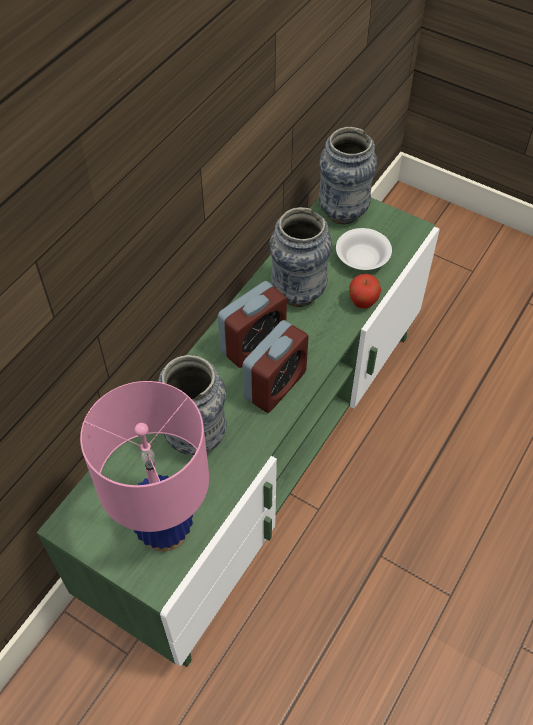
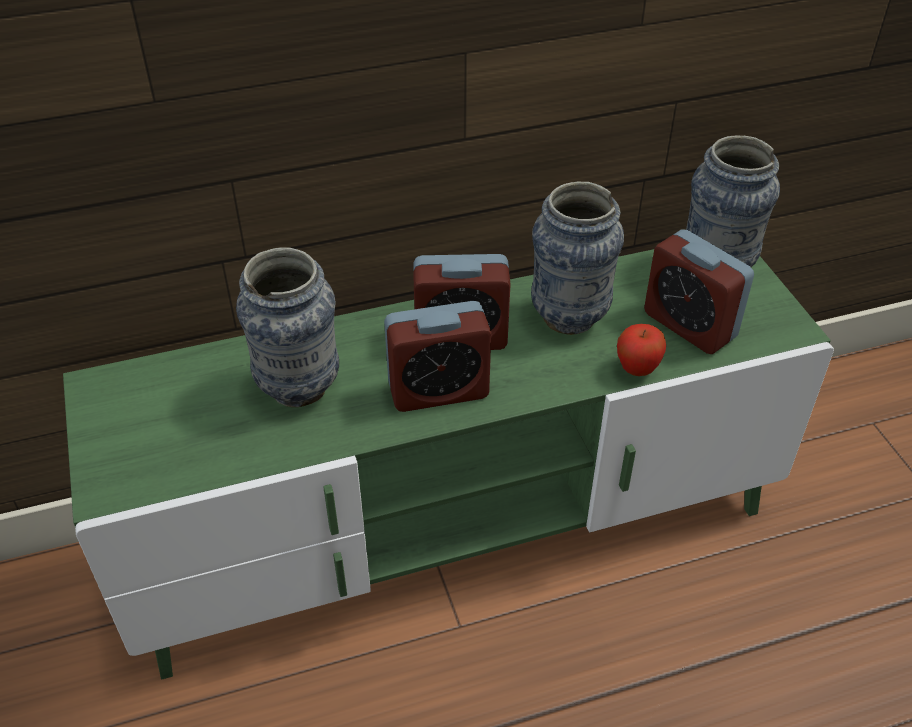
camera: 40 degrees right, 10 degrees down
pink table lamp [80,381,209,552] -> none
white bowl [336,228,392,270] -> alarm clock [644,229,754,354]

